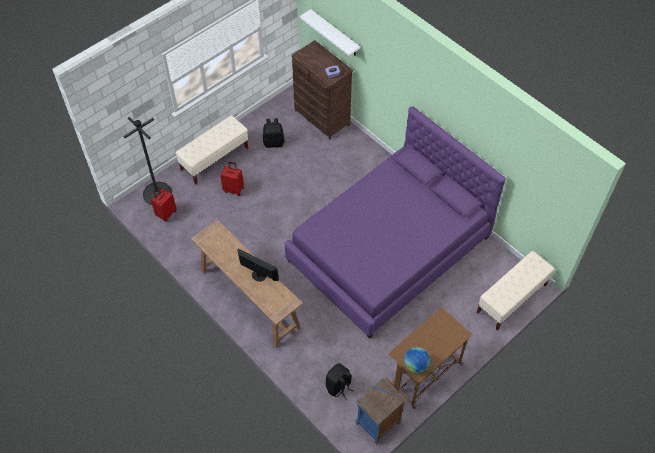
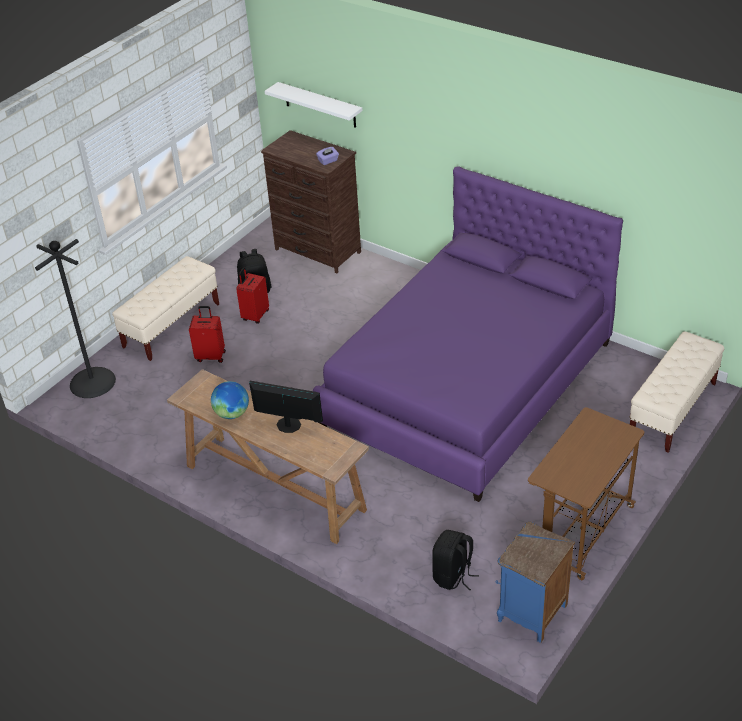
camera: 10 degrees left, 15 degrees down
red suitcase [151,187,177,221] -> red suitcase moved to [236,267,269,324]
globe [404,347,430,373] -> globe moved to [211,381,249,419]

